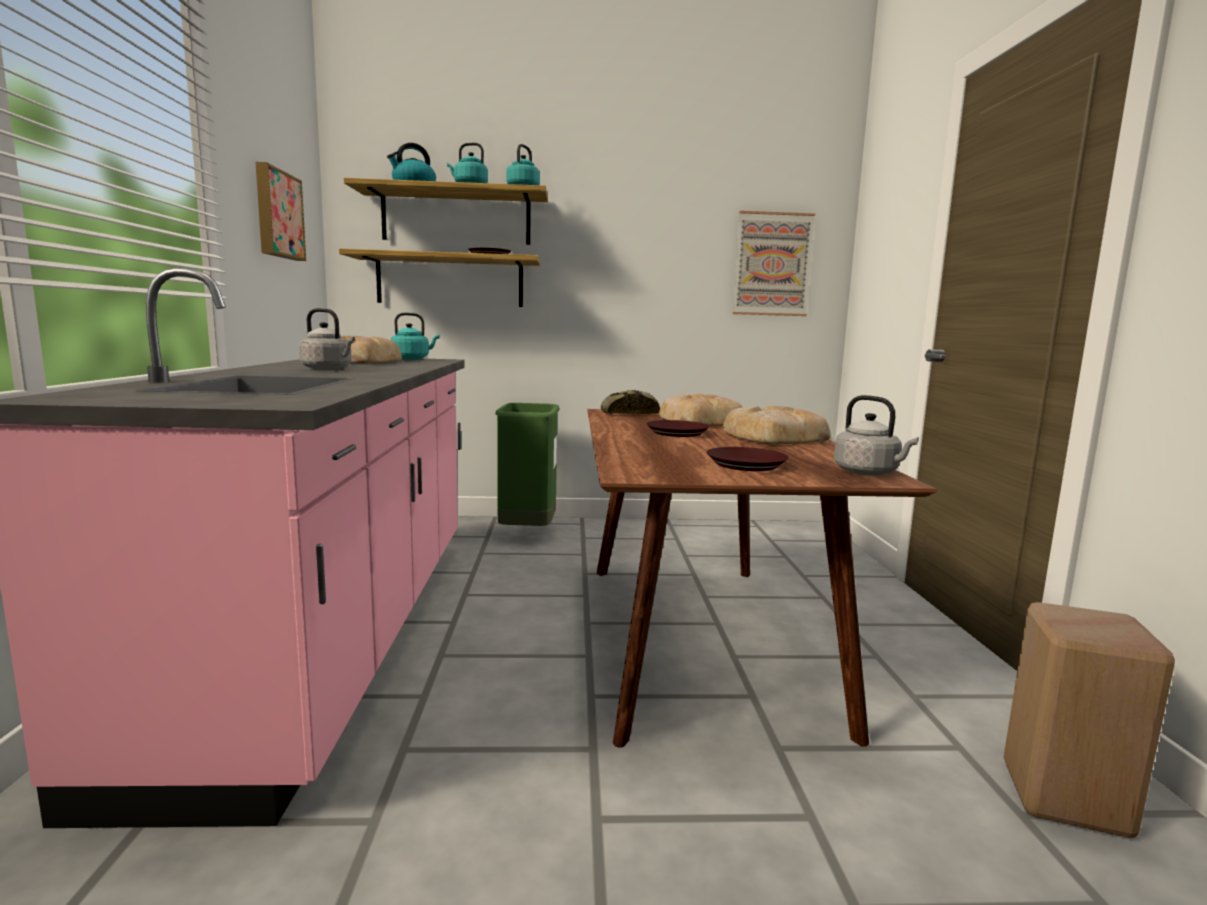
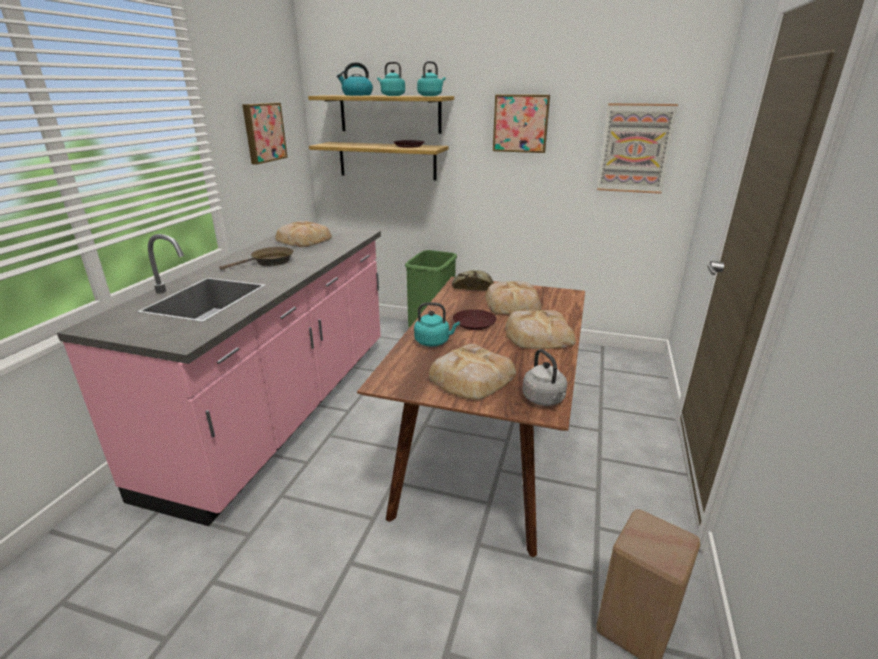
camera: 20 degrees right, 15 degrees up
grey kettle [299,308,355,370] -> brown frying pan [220,247,293,270]
turquoise kettle [391,312,440,360] -> turquoise kettle moved to [414,302,460,347]
brown plate [706,447,789,471] -> bread [429,344,516,400]
none -> picture [493,94,550,153]

